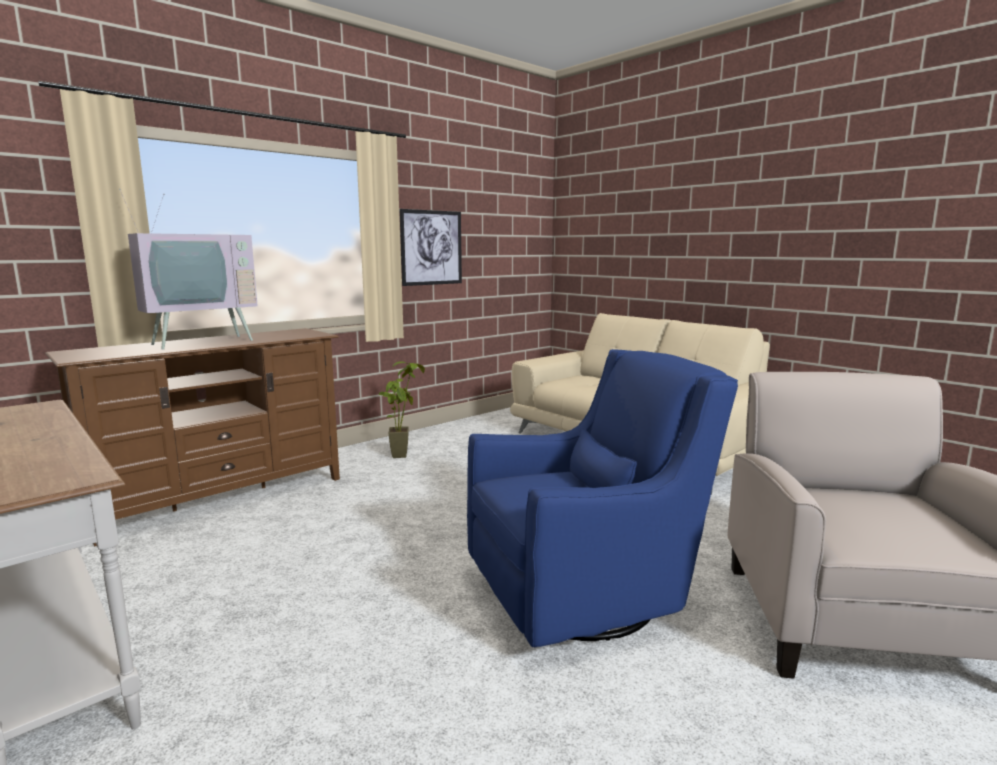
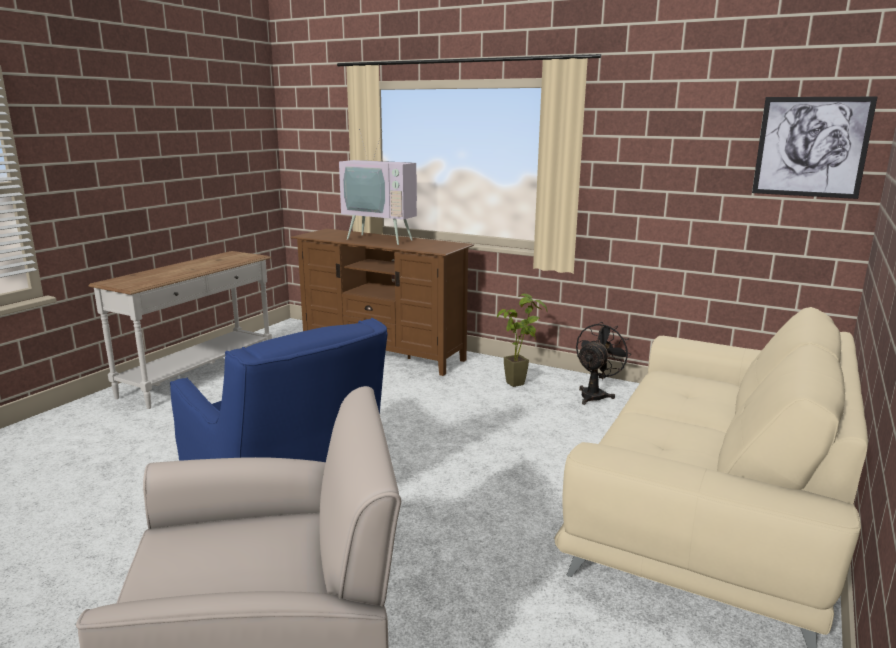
camera: 70 degrees right, 5 degrees up
picture [399,209,462,286] -> picture moved to [752,97,877,199]
none -> black fan [576,322,632,405]

